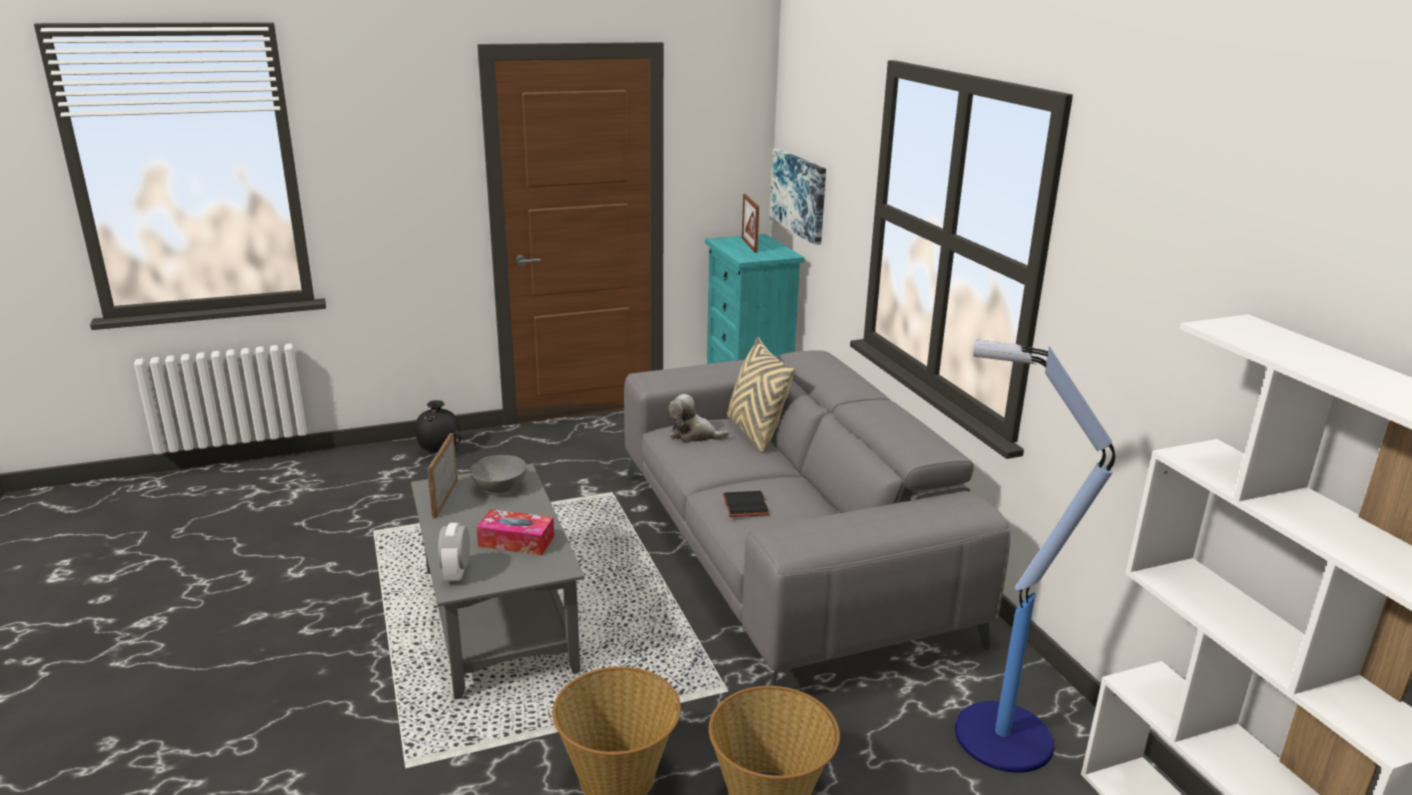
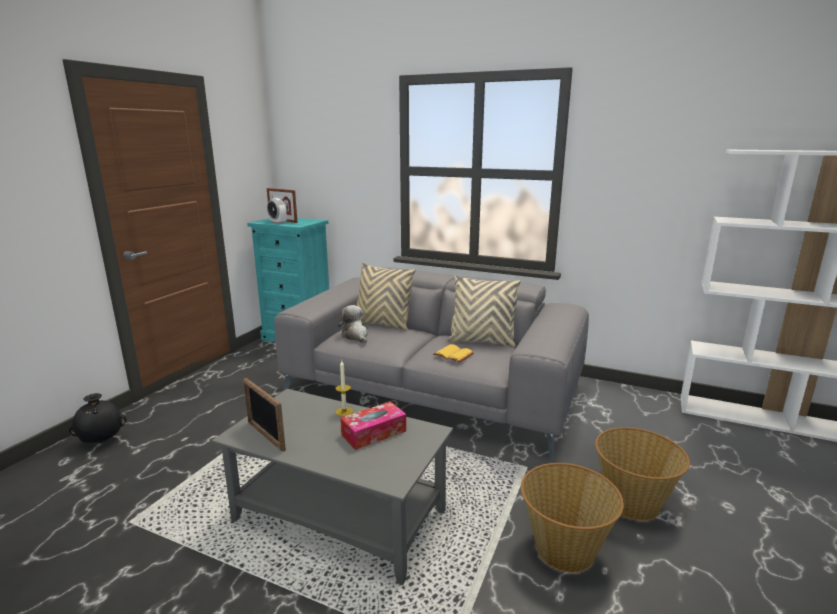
camera: 45 degrees left, 5 degrees down
alarm clock [438,523,470,582] -> alarm clock moved to [267,198,287,224]
grey bowl [470,455,527,493] -> none
plush toy [668,394,729,442] -> plush toy turned 90 degrees clockwise [338,305,368,343]
black book [723,491,770,517] -> yellow book [433,344,474,363]
picture [769,149,826,245] -> none
floor lamp [955,339,1115,773] -> none
none -> candle [336,360,353,417]
none -> beige pillow [447,275,521,347]

